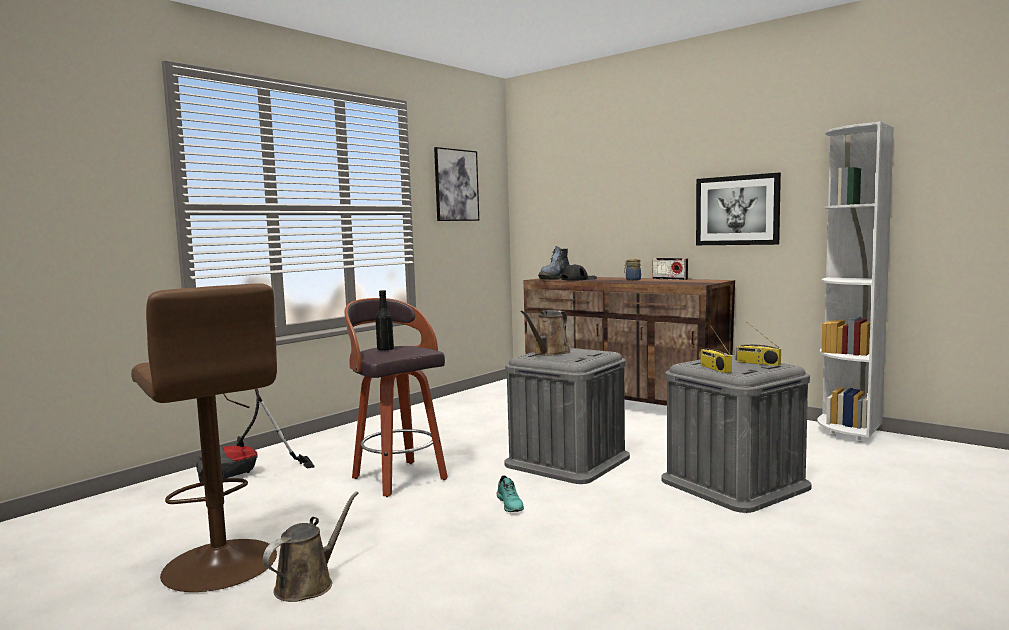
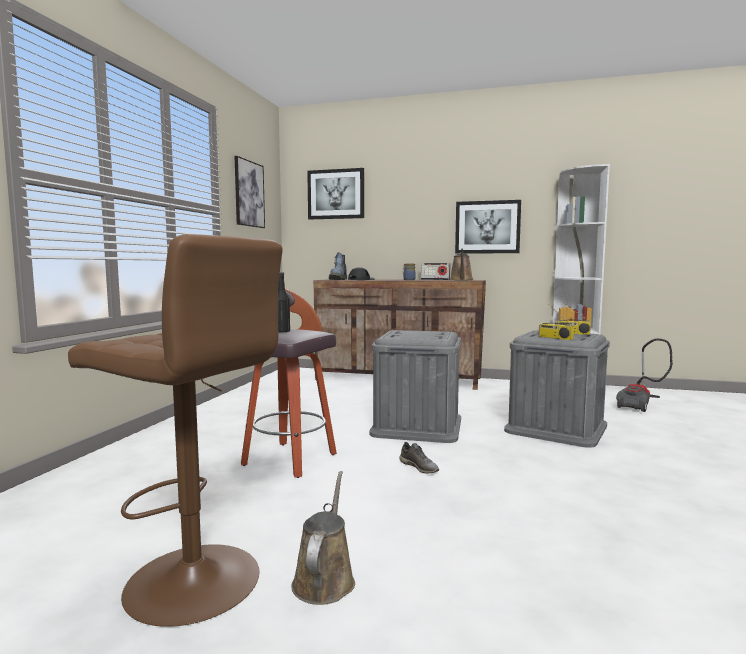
camera: 25 degrees left, 0 degrees up
vacuum cleaner [196,388,315,482] -> vacuum cleaner moved to [616,339,672,412]
turquoise shoe [497,475,524,512] -> grey shoe [399,442,439,473]
brown watering can [521,310,571,355] -> brown watering can moved to [450,249,473,281]
none -> picture [307,168,364,219]

